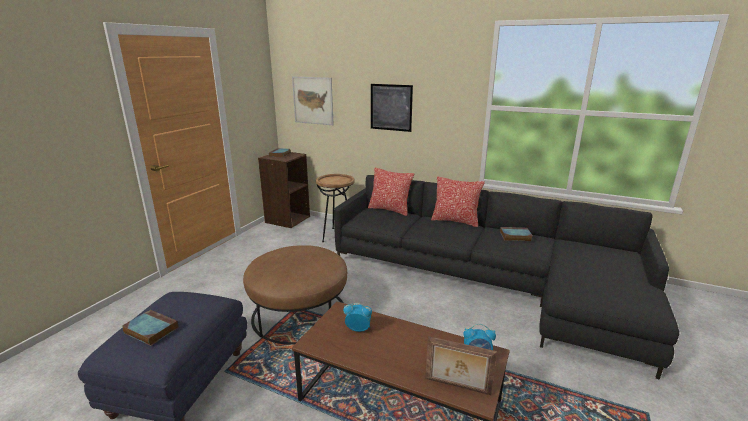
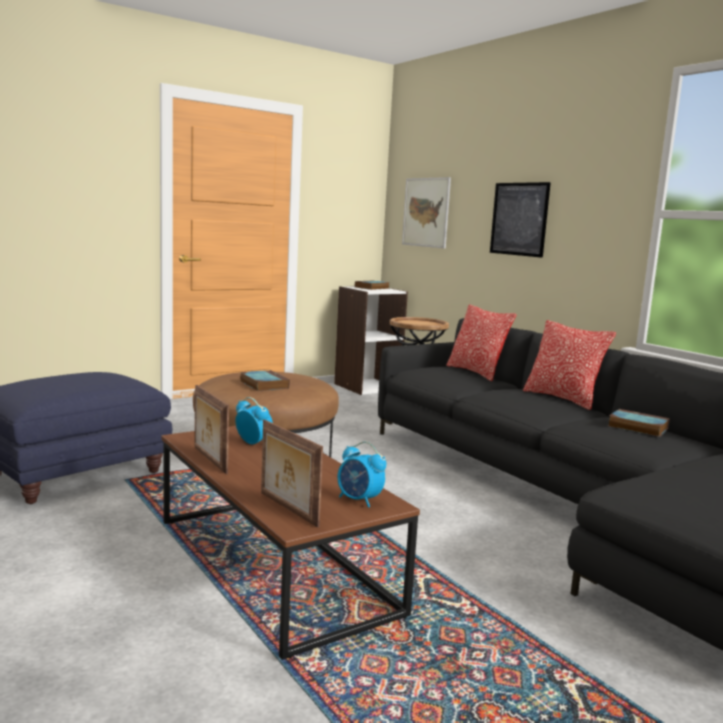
camera: 30 degrees right, 10 degrees down
book [122,310,178,346] -> book moved to [240,370,290,391]
brown bookcase [258,152,310,228] -> white bookcase [334,286,408,395]
none -> picture frame [195,385,229,474]

